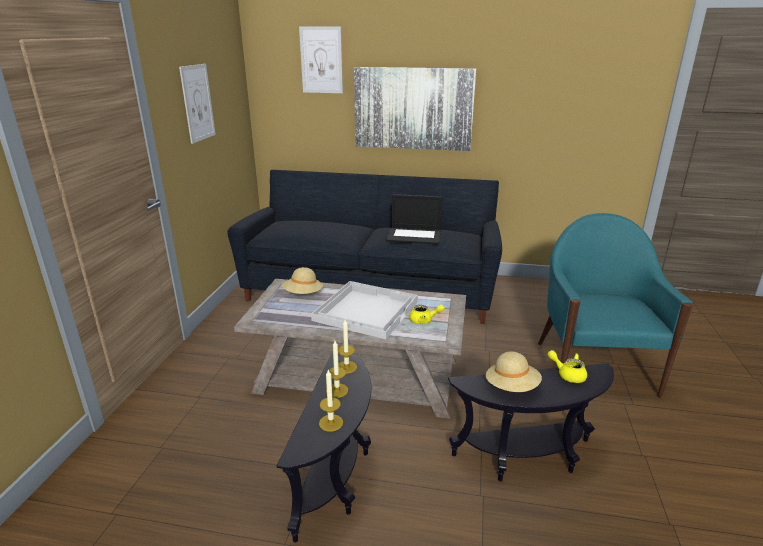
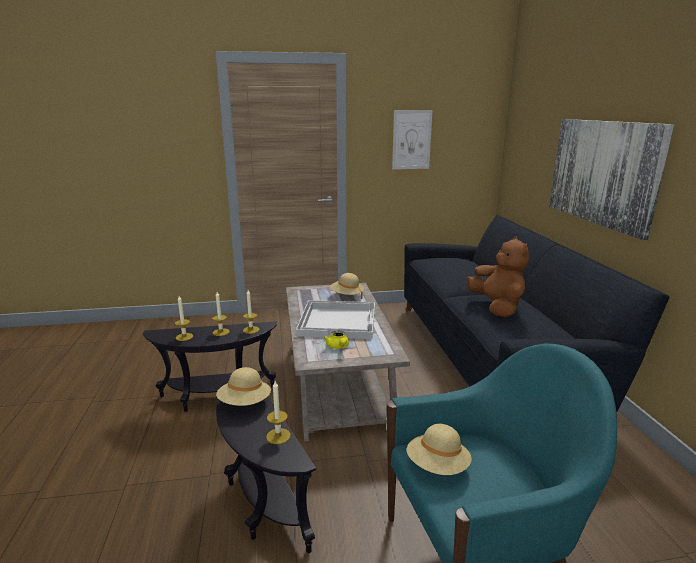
camera: 70 degrees right, 5 degrees down
picture [299,26,343,93] -> none
laptop [387,194,442,245] -> brown plush toy [467,236,529,318]
yellow teapot [548,350,587,383] -> candle [266,381,290,444]
none -> beige hat [407,424,472,475]

